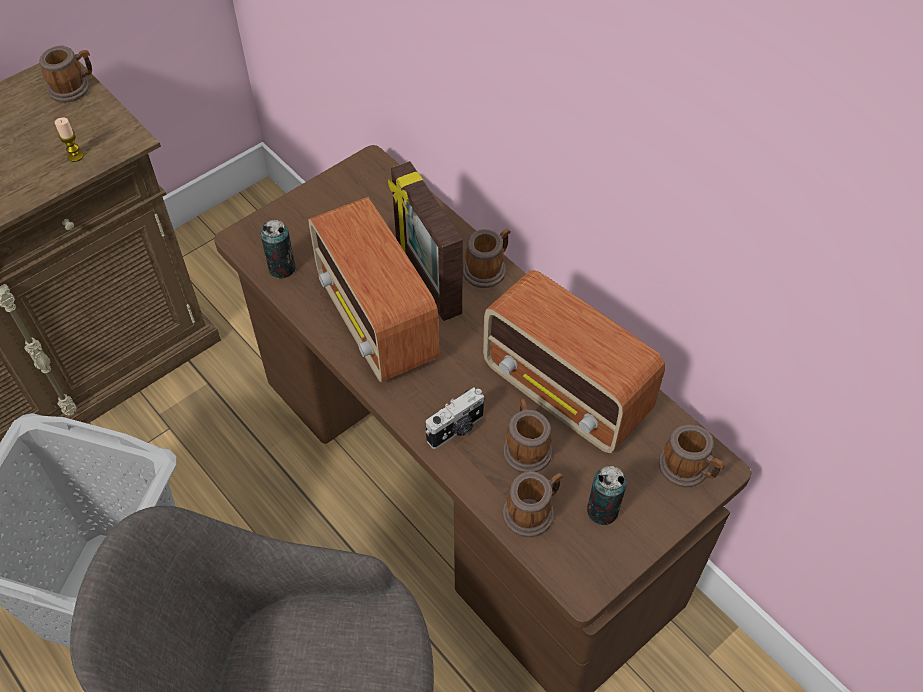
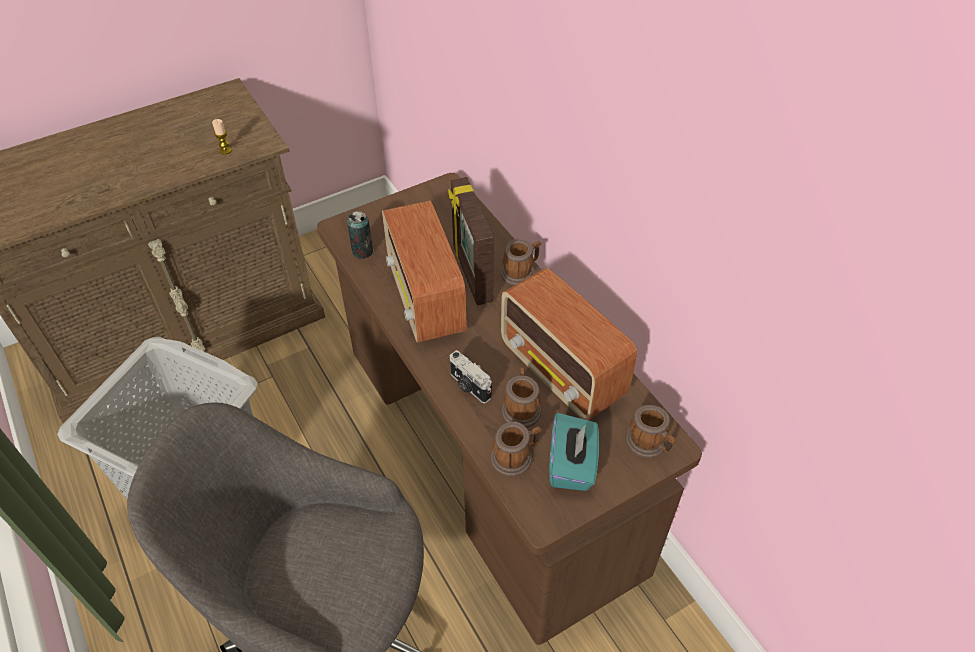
camera: 10 degrees right, 5 degrees down
mug [39,45,92,102] -> none
camera [426,388,484,449] -> camera turned 75 degrees clockwise [450,350,492,403]
can [587,466,627,525] -> turquoise tissue box [549,413,599,491]

